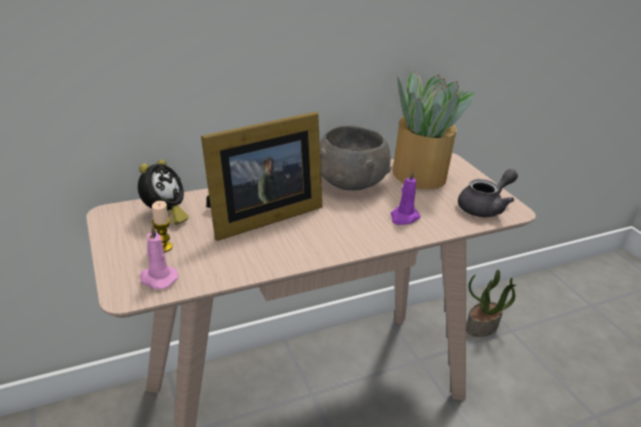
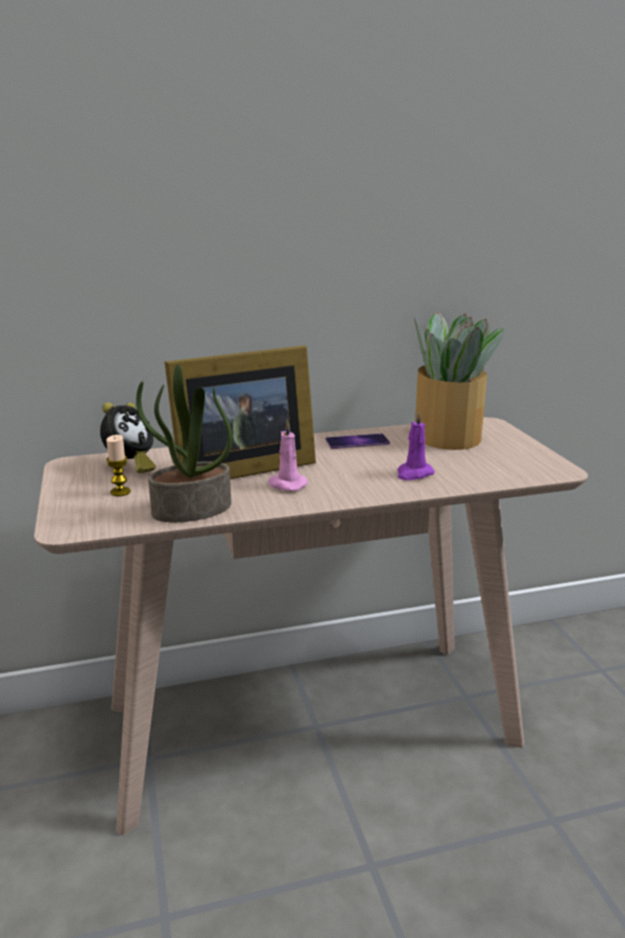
camera: 10 degrees right, 10 degrees down
pink candle [140,224,178,289] -> pink candle moved to [268,419,308,491]
grey bowl [320,125,392,190] -> phone [325,434,390,449]
grey teapot [458,169,518,217] -> none
potted plant [466,269,517,337] -> potted plant moved to [136,364,233,522]

